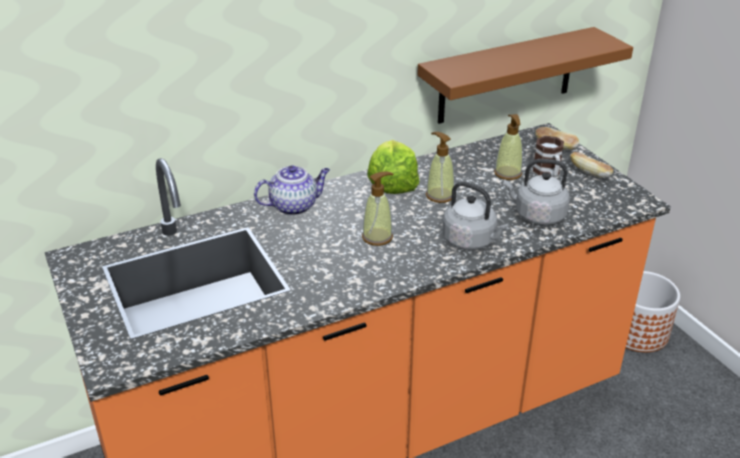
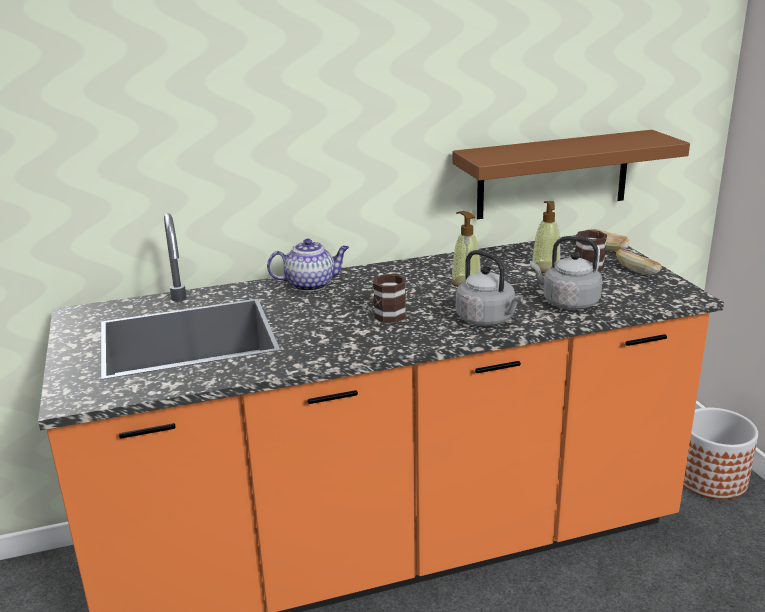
camera: 10 degrees right, 10 degrees down
soap dispenser [362,171,394,246] -> mug [373,273,406,323]
lettuce [367,140,419,194] -> none

